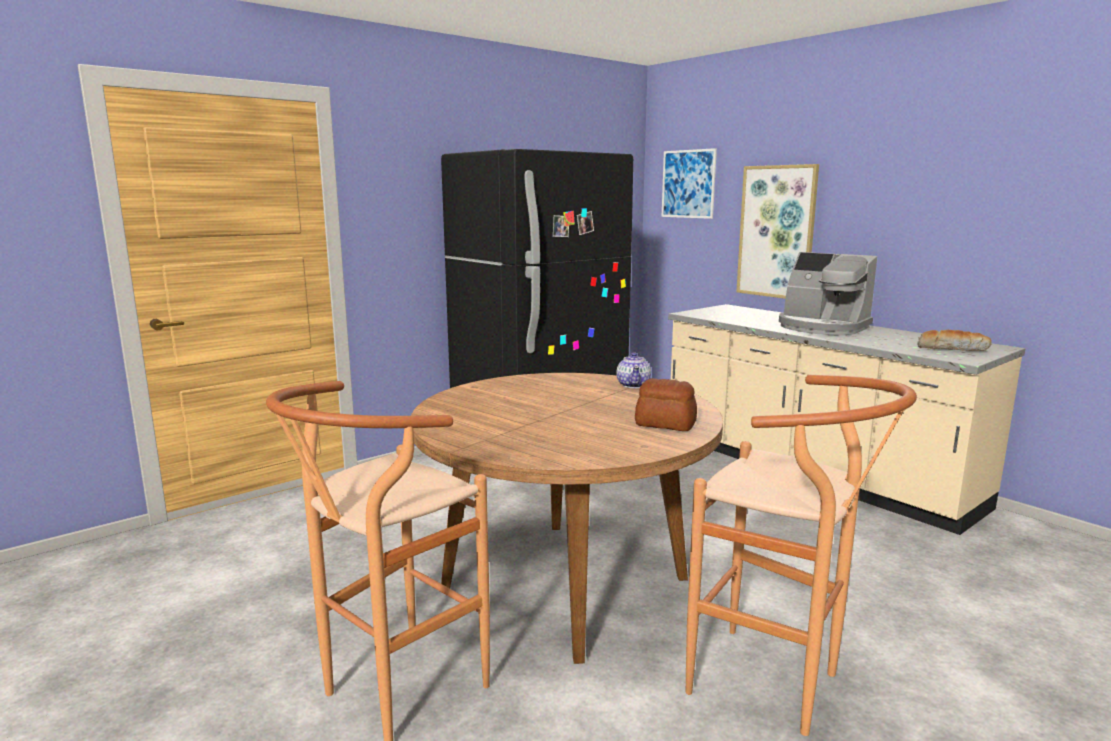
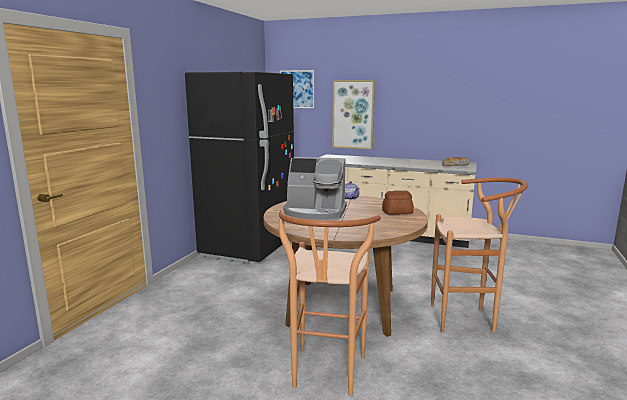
camera: 30 degrees left, 0 degrees up
coffee machine [779,252,877,336] -> coffee machine moved to [283,157,347,221]

